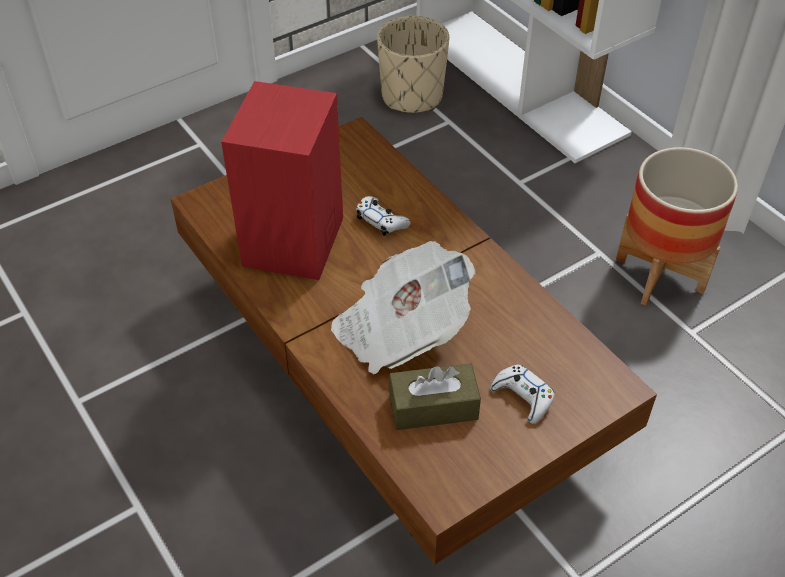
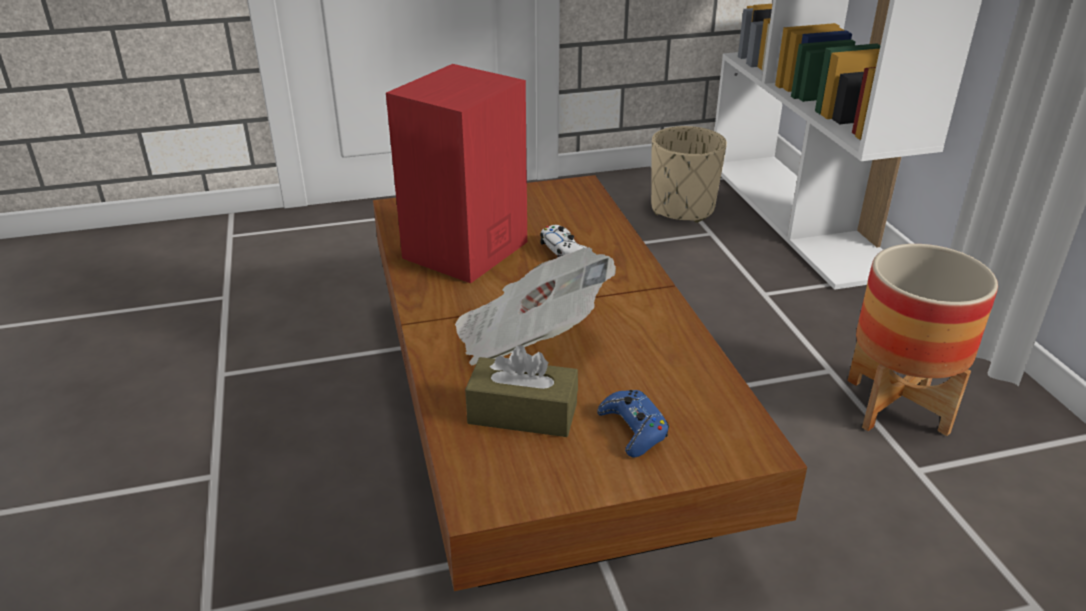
camera: 20 degrees right, 15 degrees down
white game controller [490,364,555,424] -> blue game controller [597,390,669,457]

